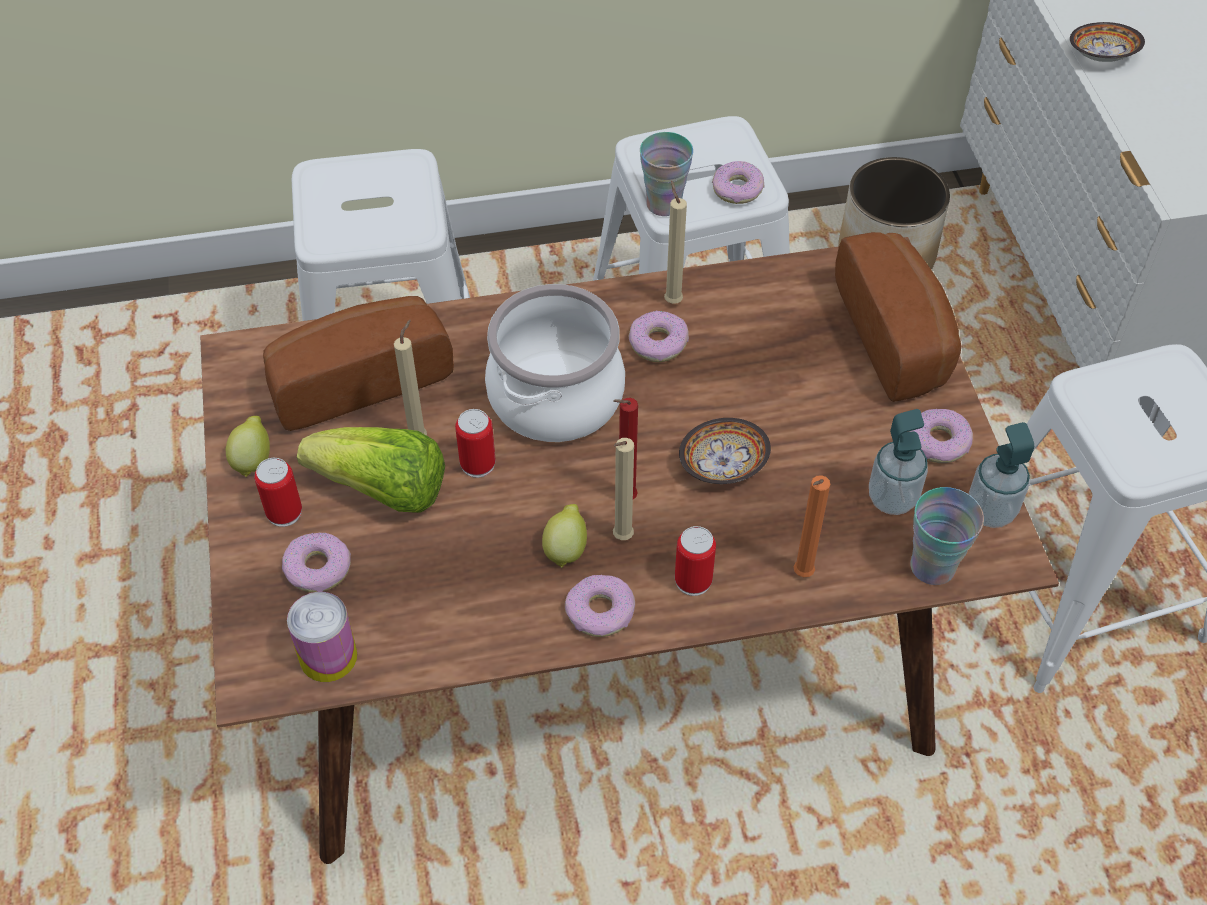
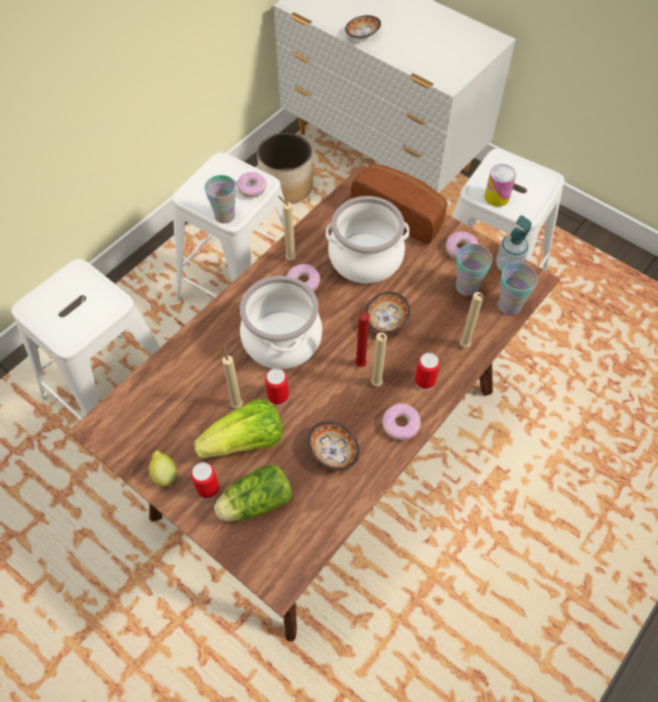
camera: 40 degrees left, 5 degrees up
bread [263,296,454,431] -> none
donut [282,533,351,593] -> lettuce [214,465,292,522]
can [287,592,357,682] -> can moved to [485,164,516,207]
lemon [542,504,587,568] -> none
orange candle [794,475,830,577] -> beige candle [460,292,483,347]
soap dispenser [869,409,928,515] -> cup [456,244,493,296]
none -> bowl [308,421,359,471]
none -> cooking pot [326,196,409,283]

